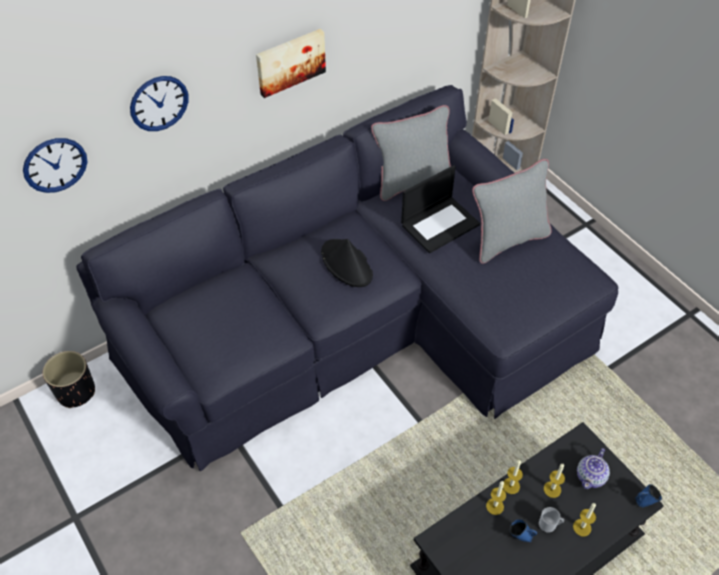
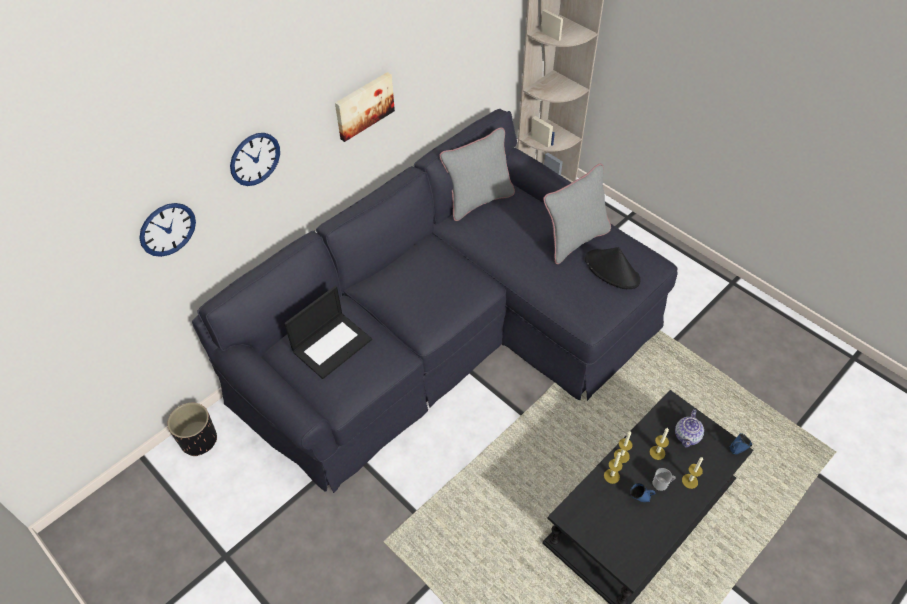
camera: 10 degrees left, 0 degrees up
black hat [321,239,373,287] -> black hat moved to [585,247,640,289]
laptop [401,165,480,253] -> laptop moved to [284,286,372,379]

